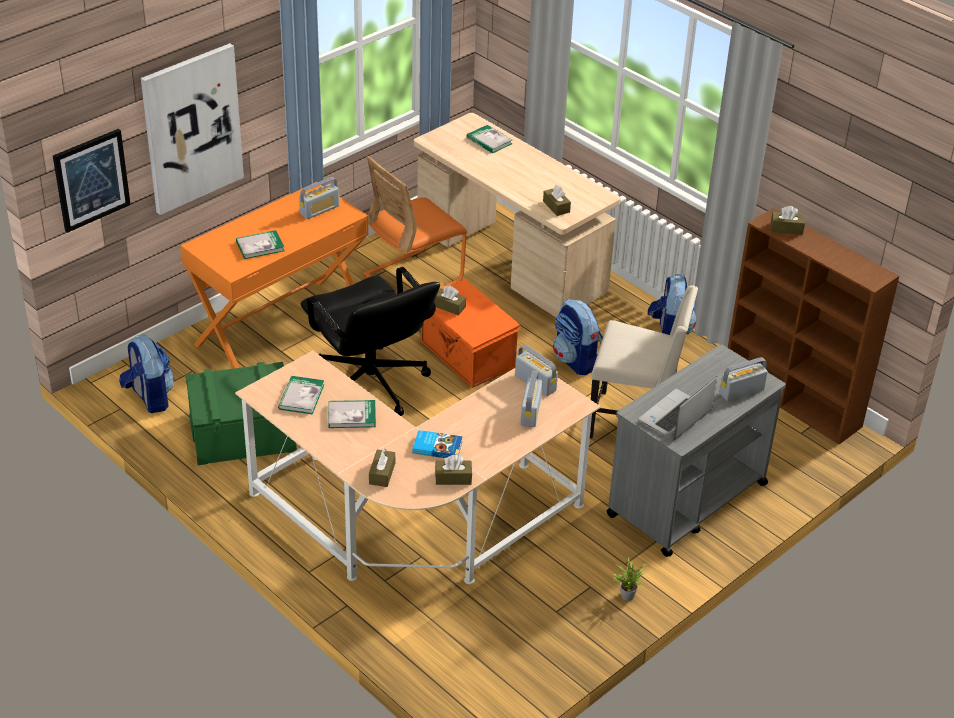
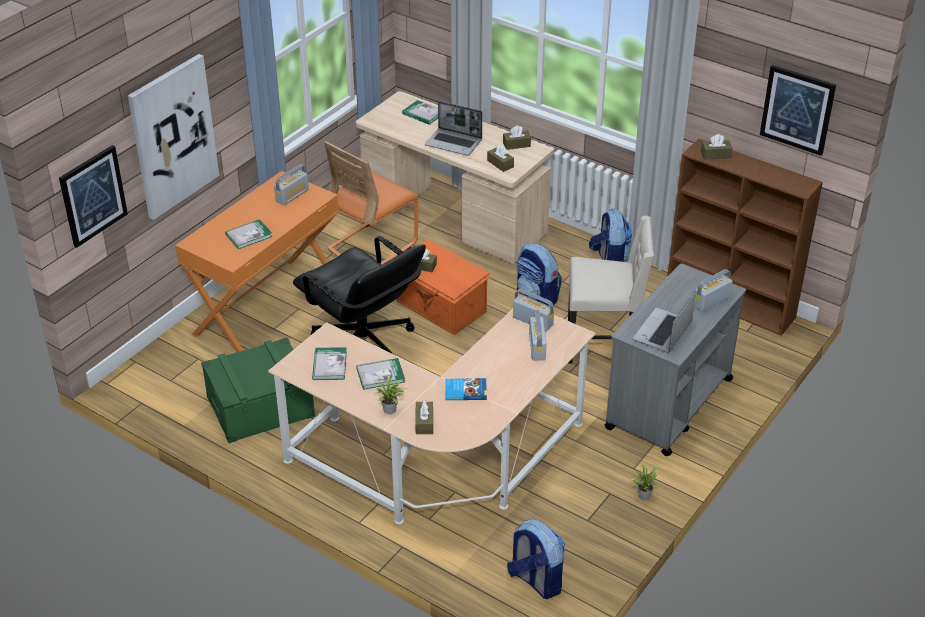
camera: 10 degrees left, 0 degrees up
backpack [119,335,174,413] -> backpack moved to [507,519,565,599]
brown tissue box [435,455,472,485] -> brown tissue box moved to [503,126,531,150]
none -> potted plant [374,375,406,414]
none -> laptop [425,101,482,156]
none -> picture [760,65,836,156]

